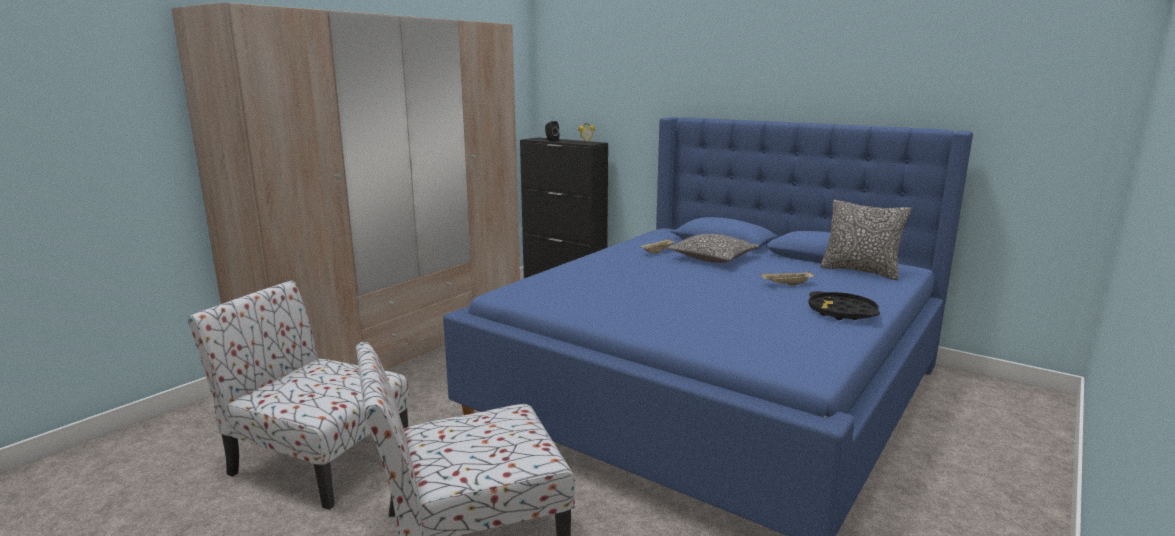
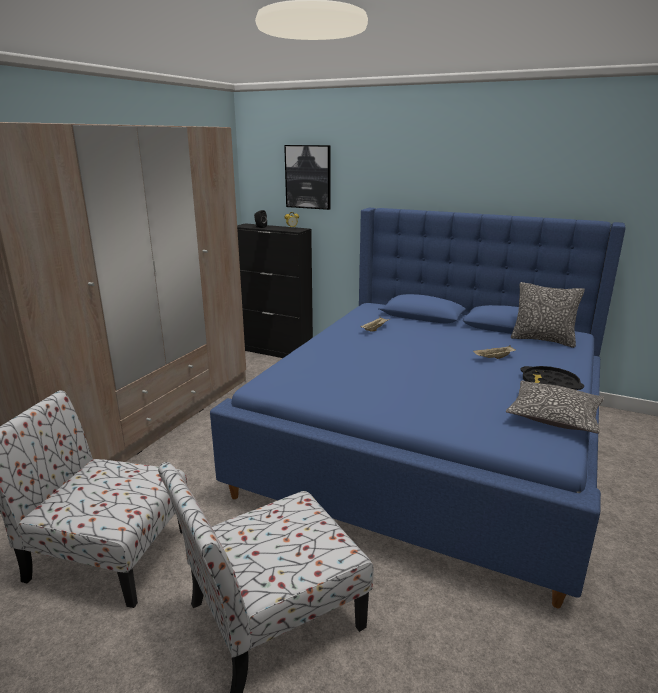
camera: 10 degrees left, 5 degrees up
pillow [667,234,760,263] -> pillow moved to [506,381,604,434]
none -> picture [284,145,331,210]

